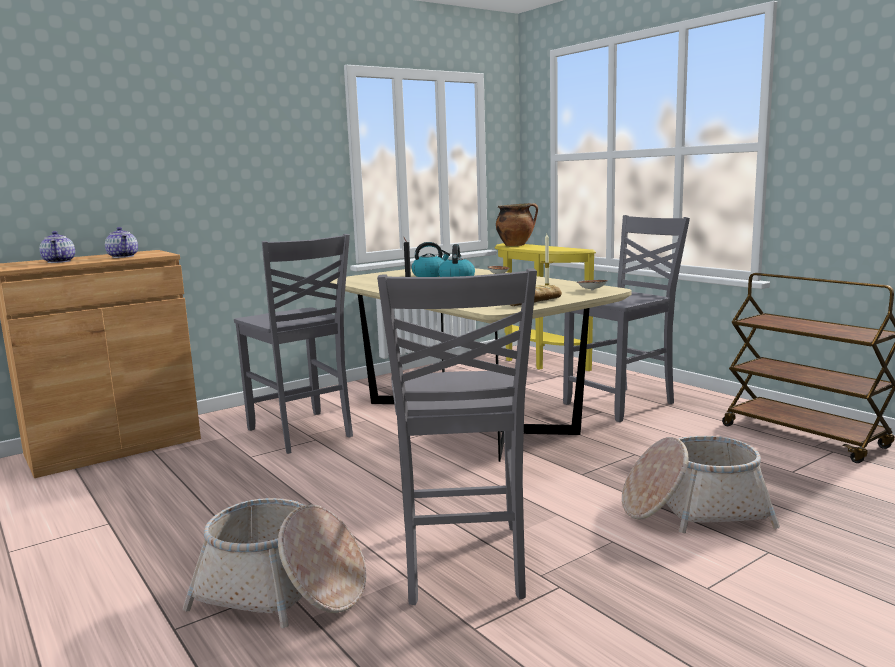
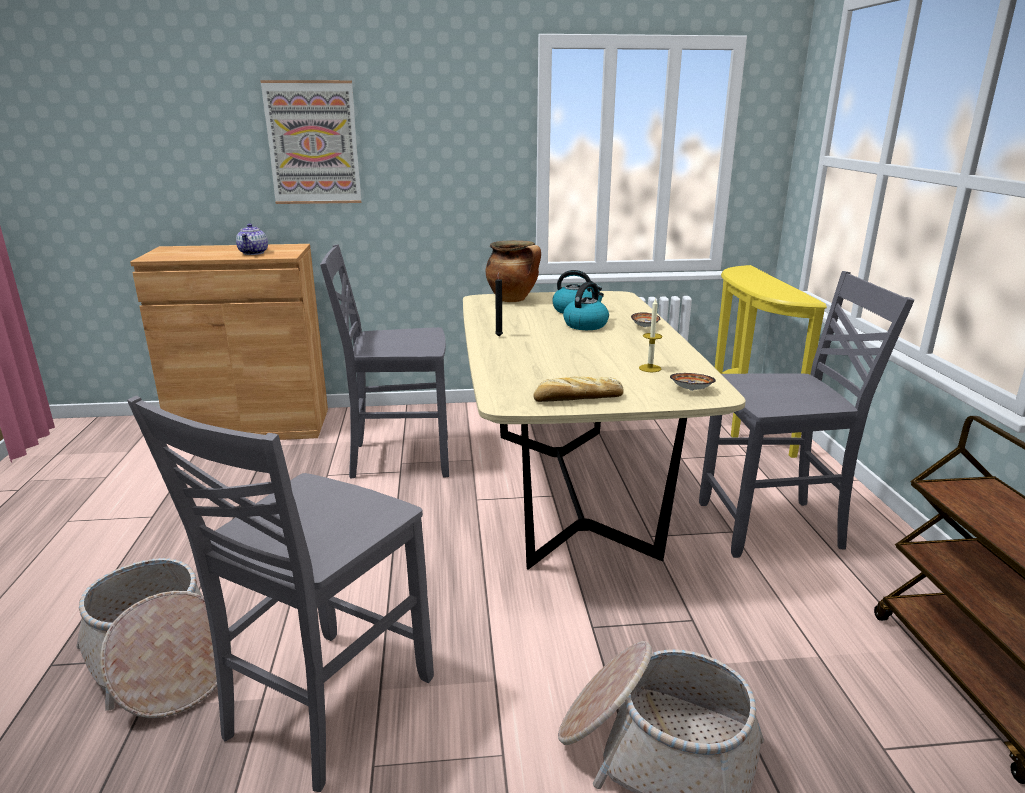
camera: 30 degrees right, 10 degrees up
teapot [40,231,75,263] -> none
grey chair [234,234,353,454] -> grey chair turned 90 degrees clockwise [320,244,449,479]
cooking pot [496,203,538,246] -> cooking pot moved to [486,240,541,302]
none -> picture [260,80,361,204]

